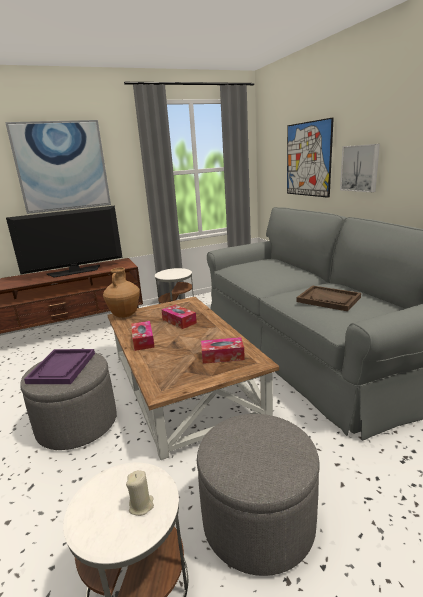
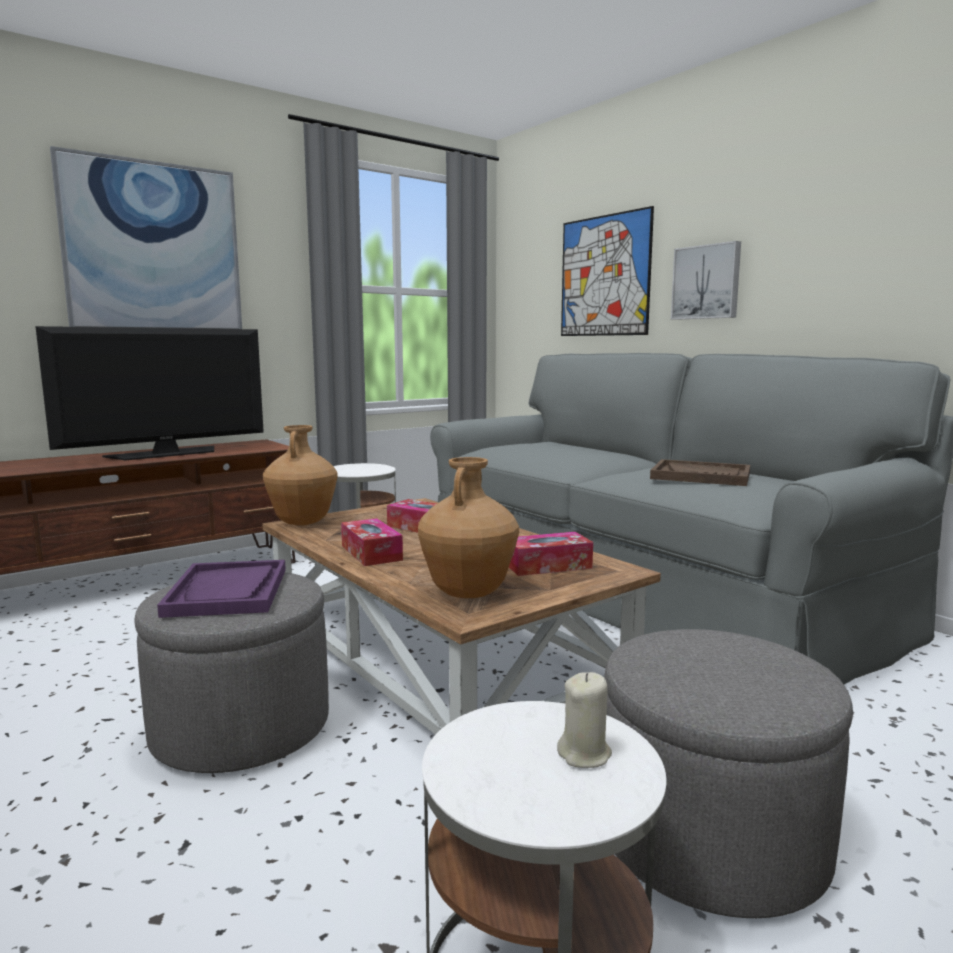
camera: 15 degrees left, 10 degrees down
none -> brown vase [418,457,519,598]

